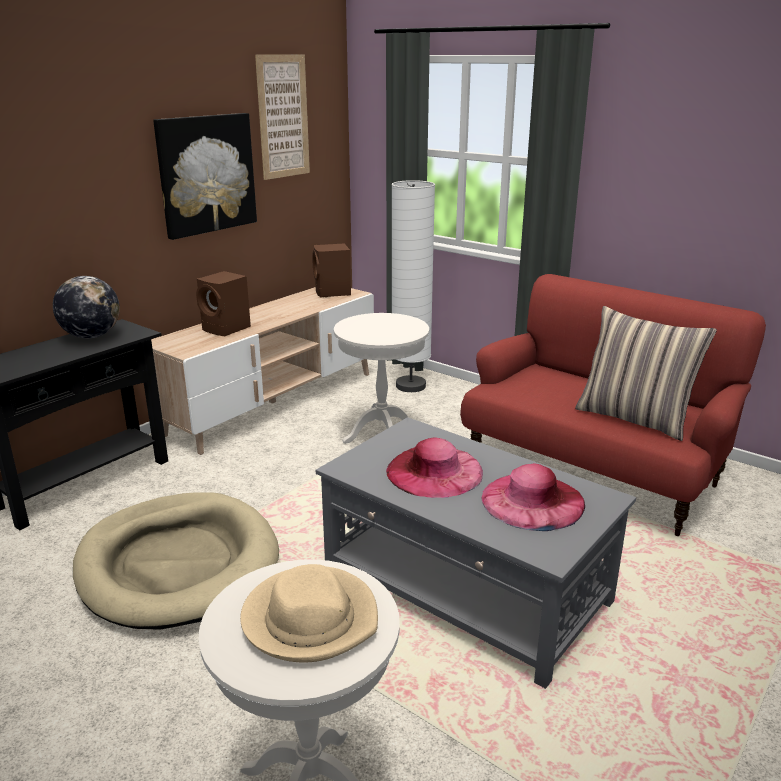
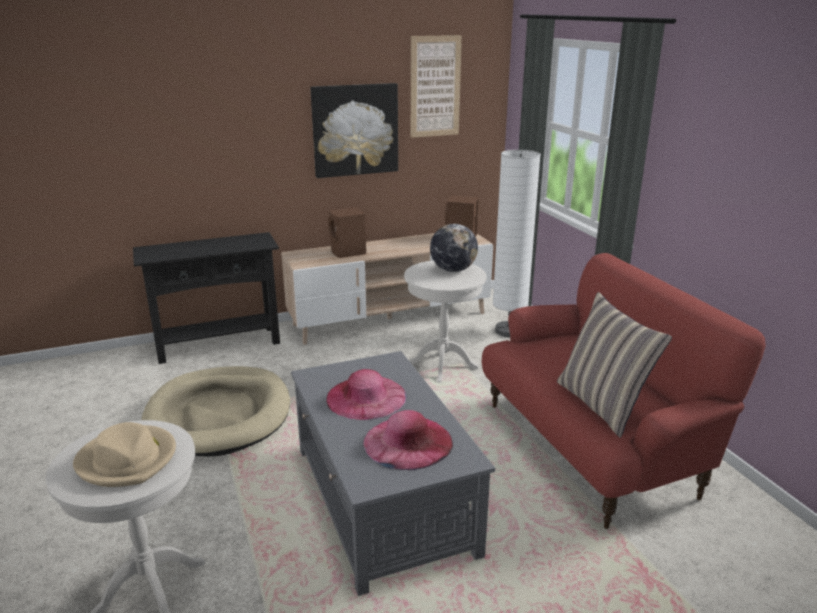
camera: 30 degrees right, 0 degrees up
globe [53,276,120,338] -> globe moved to [430,224,478,272]

